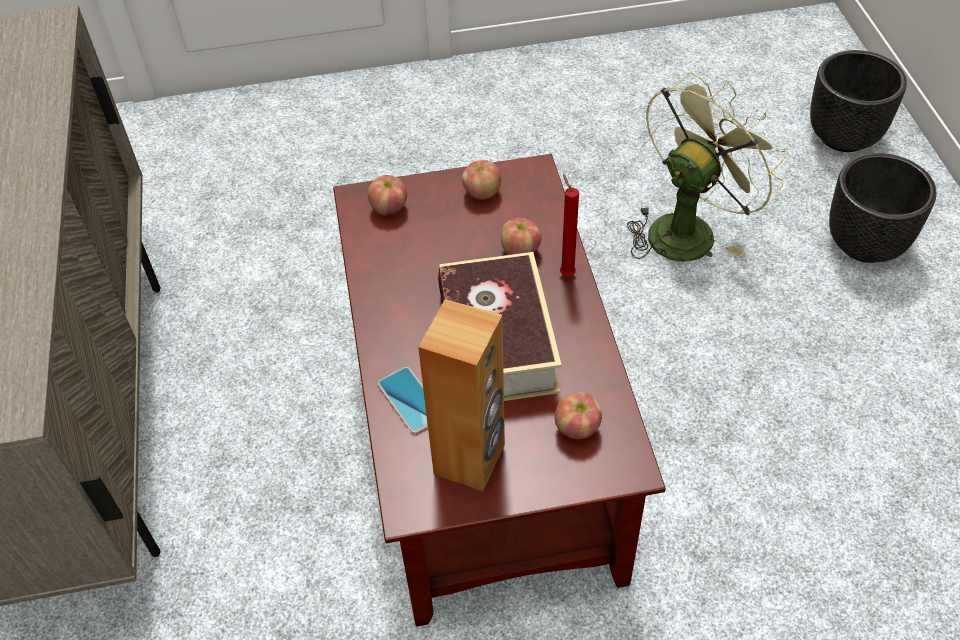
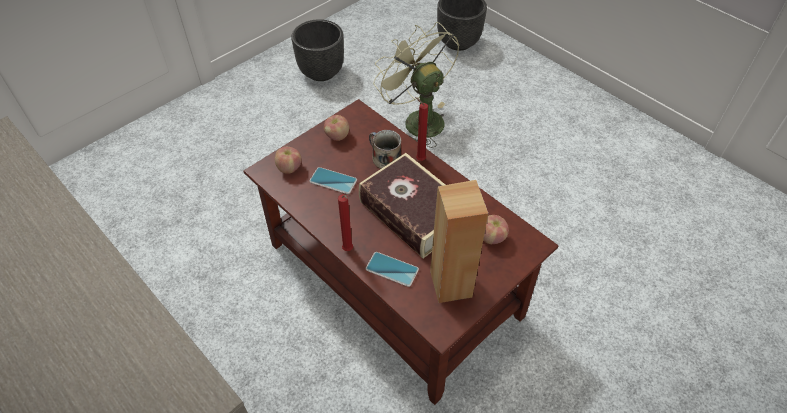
camera: 35 degrees left, 0 degrees up
apple [501,218,542,255] -> mug [369,130,401,169]
green fan [627,72,787,262] -> green fan turned 45 degrees counterclockwise [373,22,459,148]
black planter [829,153,937,263] -> black planter moved to [291,19,344,81]
none -> phone [310,167,357,194]
none -> red candle [338,194,353,251]

